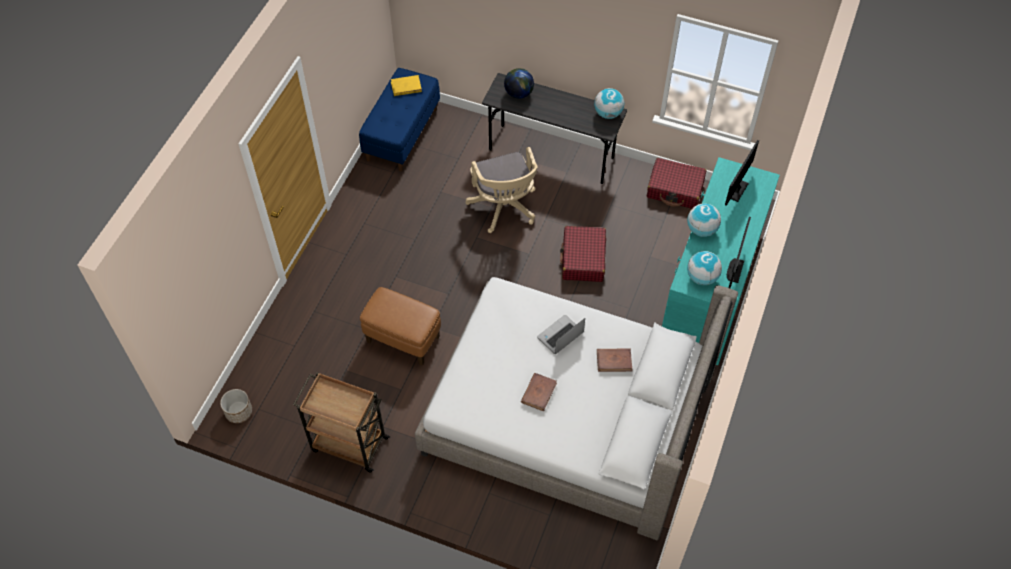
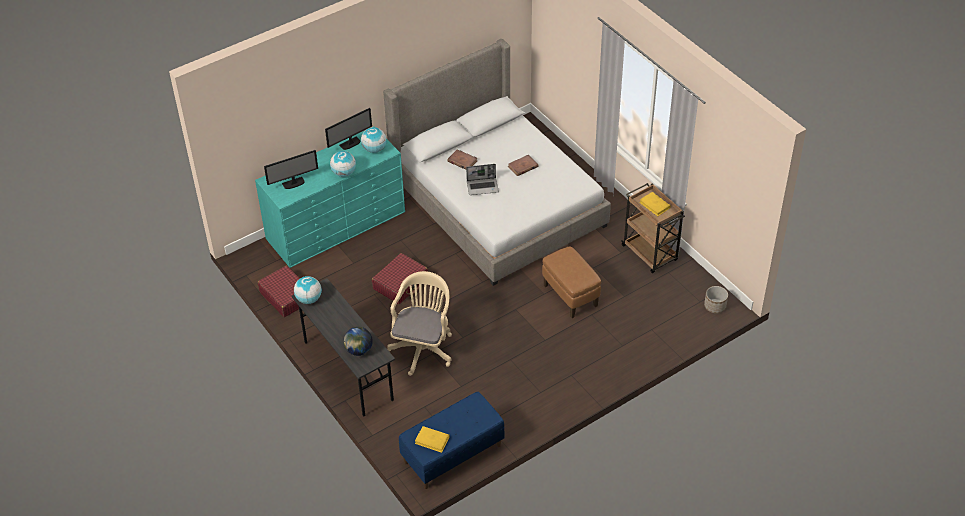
camera: 145 degrees left, 10 degrees down
none -> yellow book [639,192,671,217]

